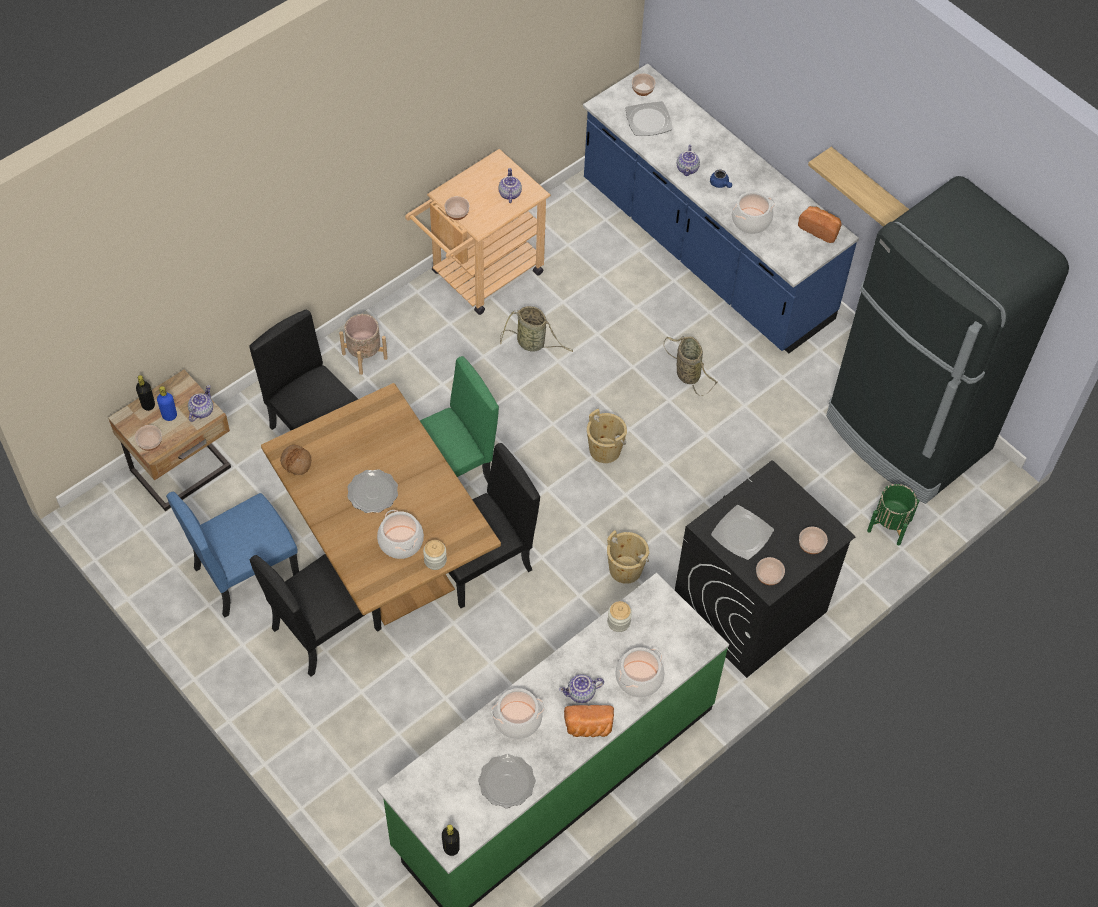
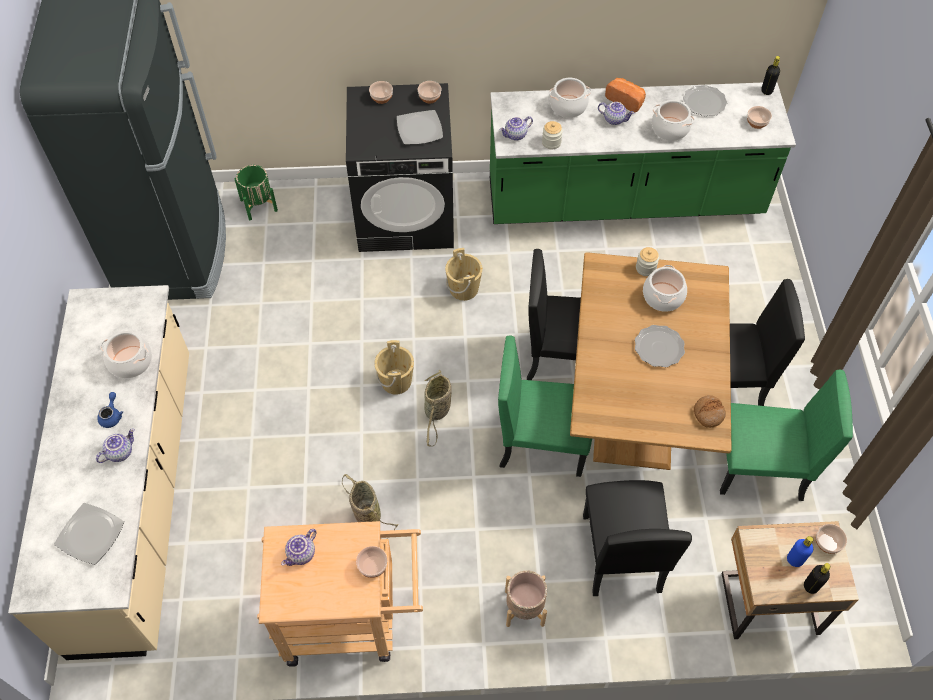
camera: 140 degrees left, 0 degrees up
blue chair [166,492,299,618] -> green chair [720,370,853,501]
teapot [188,385,213,422] -> teapot moved to [499,116,533,141]
blue counter [583,64,859,353] -> beige counter [8,285,189,660]
bowl [632,73,656,96] -> bowl moved to [747,106,772,129]
basket [664,336,718,396] -> basket moved to [424,370,452,447]
bread [798,206,842,243] -> none
shelf [808,147,909,227] -> none

